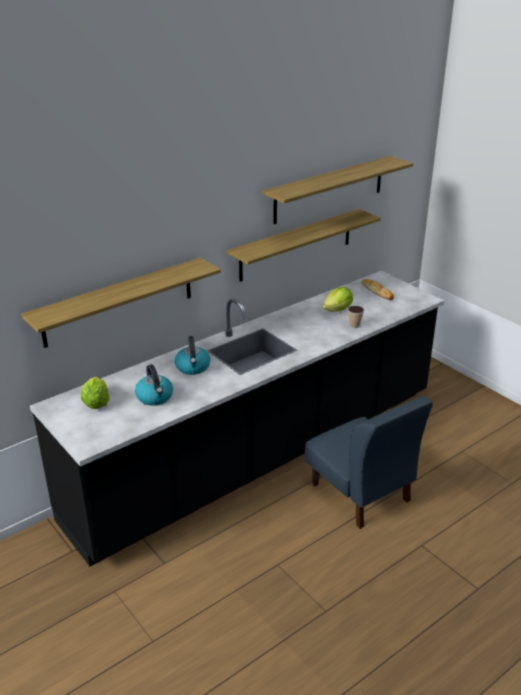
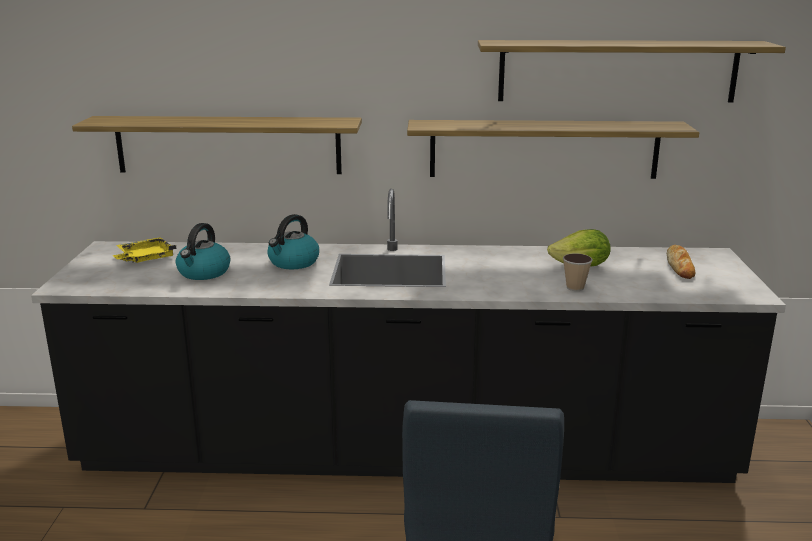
camera: 40 degrees right, 10 degrees down
lettuce [81,376,110,409] -> yellow tray [113,237,177,263]

